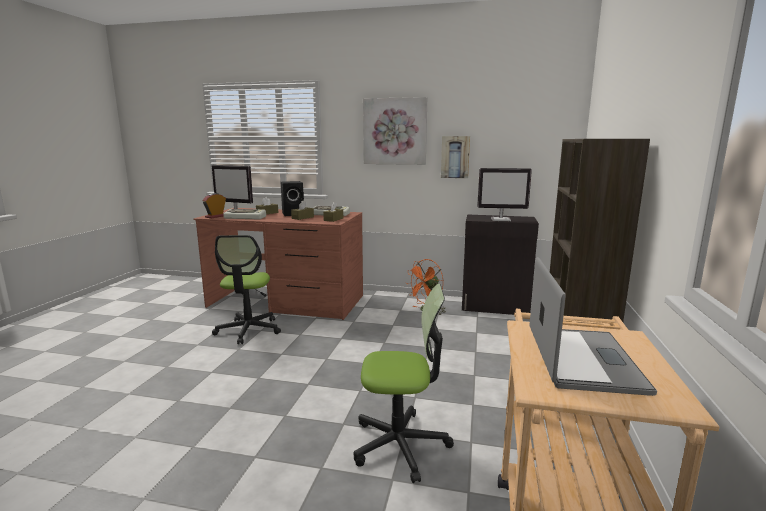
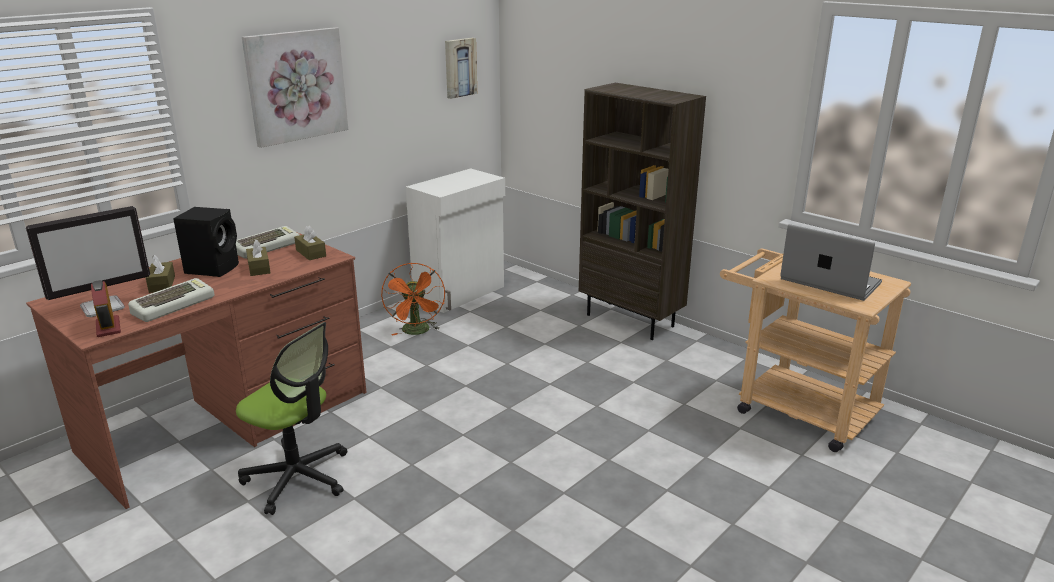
camera: 60 degrees left, 10 degrees up
office chair [354,284,454,483] -> none
picture [441,136,470,178] -> picture moved to [445,38,477,99]
black cabinet [462,214,539,315] -> white cabinet [406,168,505,313]
monitor [477,168,532,221] -> none

